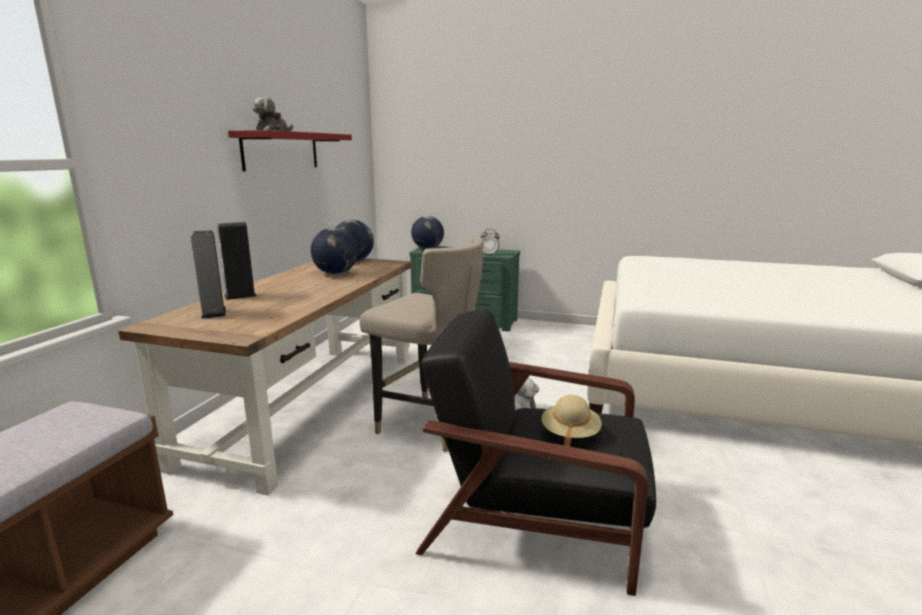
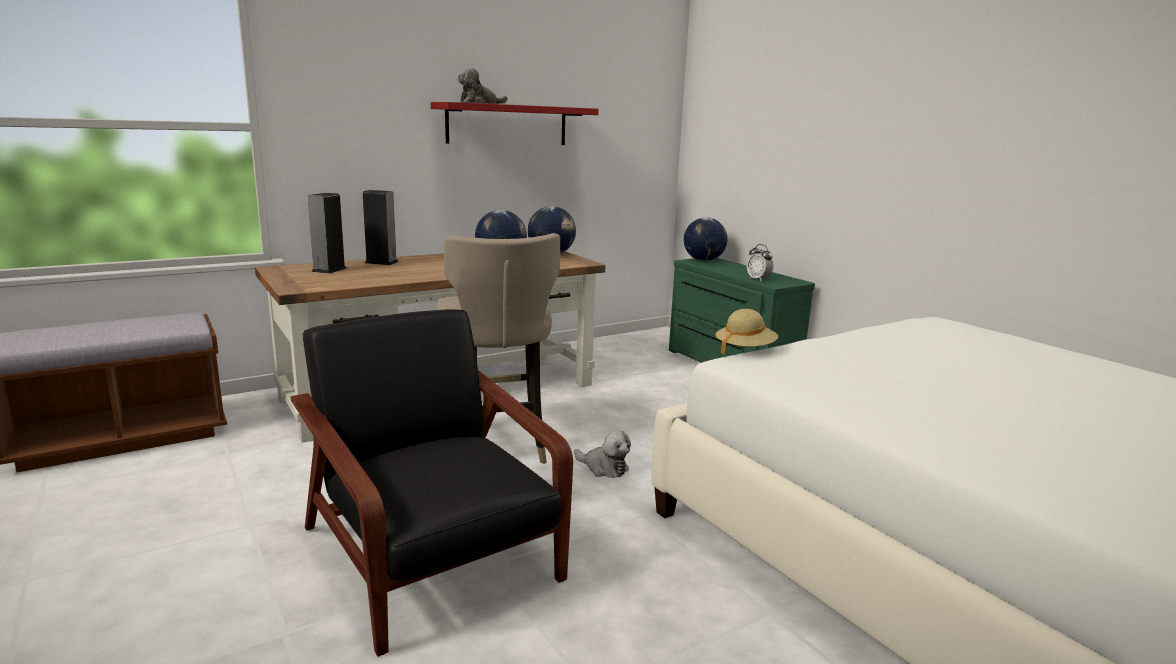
camera: 40 degrees right, 0 degrees up
beige hat [542,395,602,447] -> beige hat moved to [715,309,778,354]

